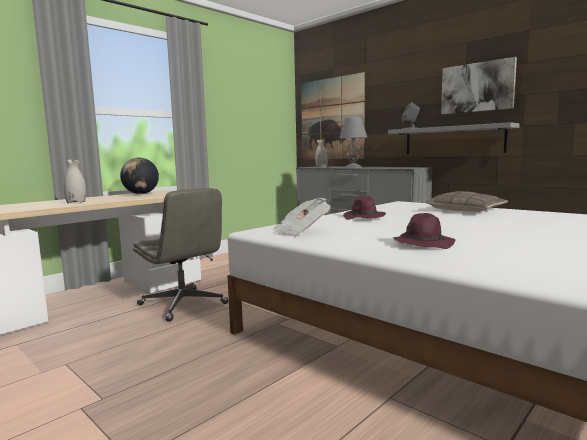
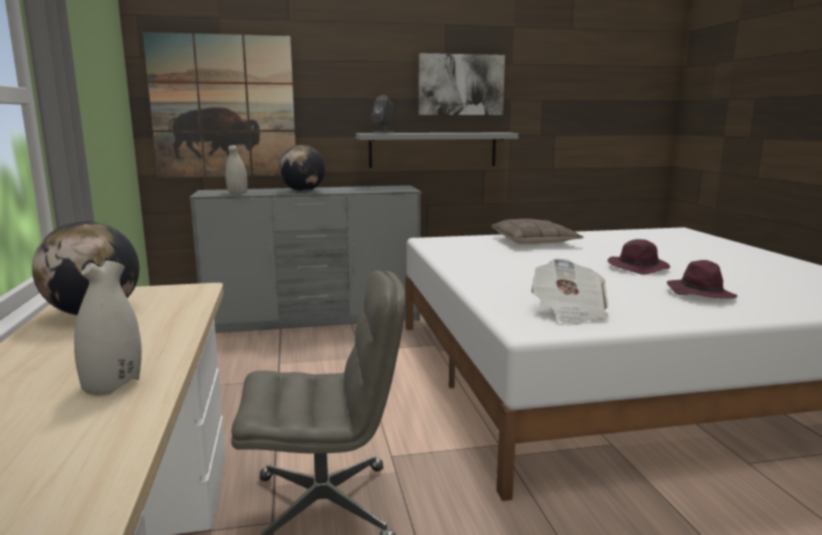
camera: 55 degrees left, 5 degrees up
grey table lamp [340,117,367,168] -> globe [279,145,325,191]
purple hat [343,196,386,220] -> purple hat moved to [607,239,670,274]

